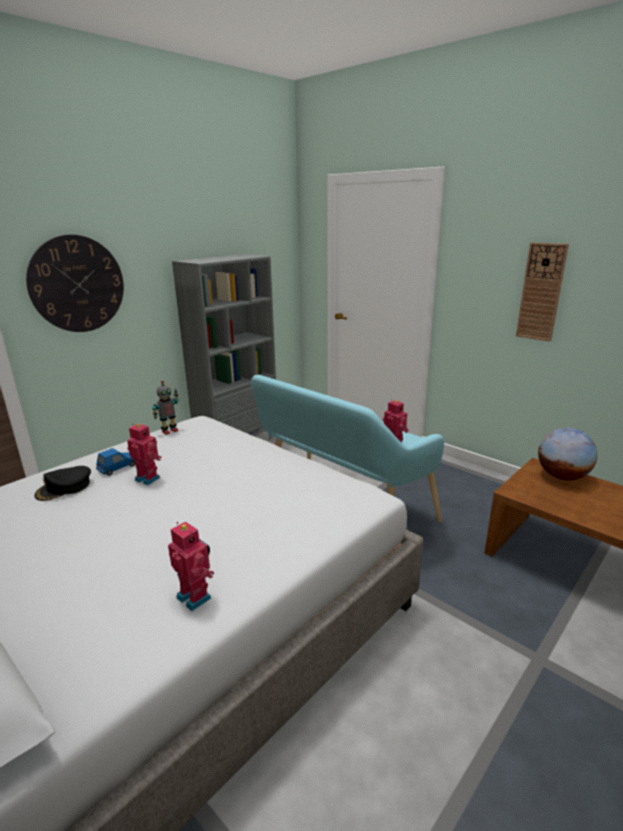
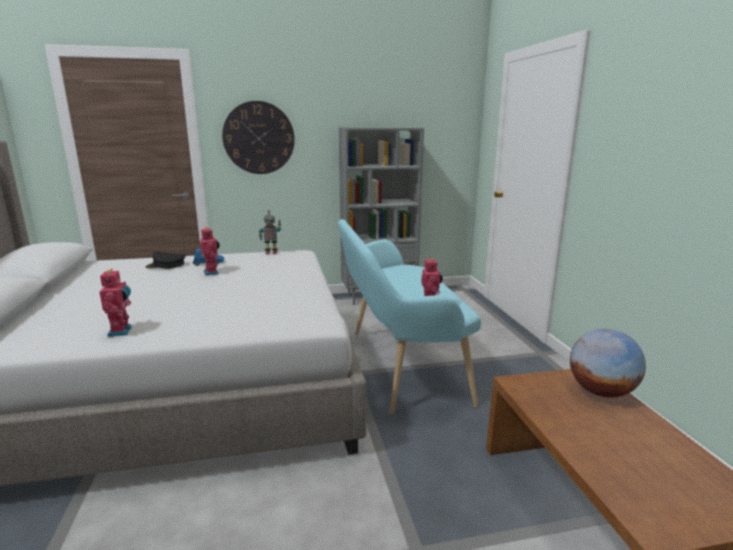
camera: 35 degrees right, 5 degrees down
wall clock [516,243,569,342] -> none

